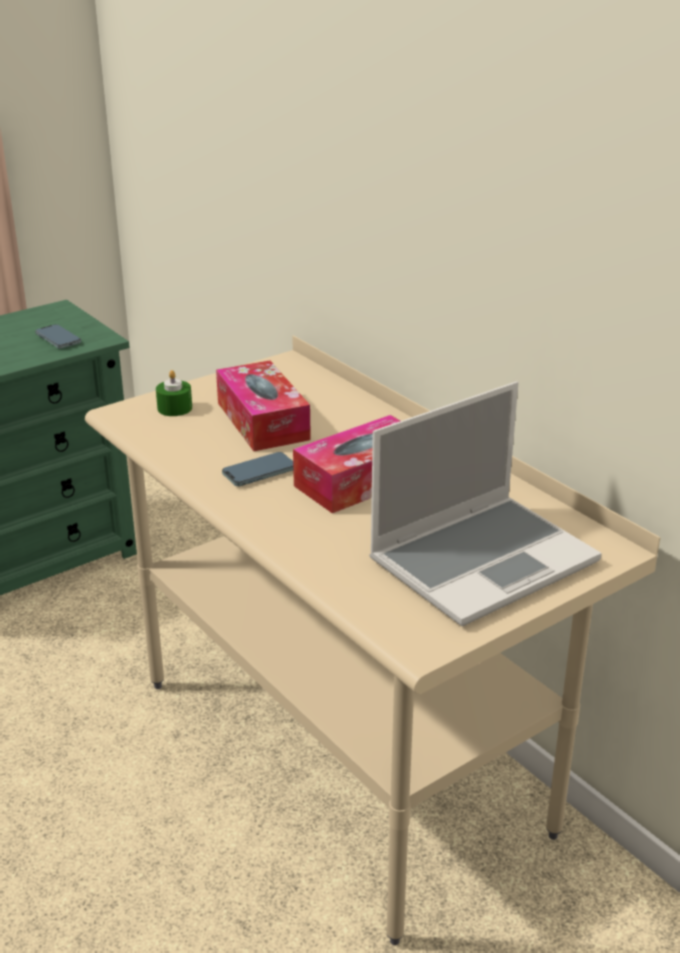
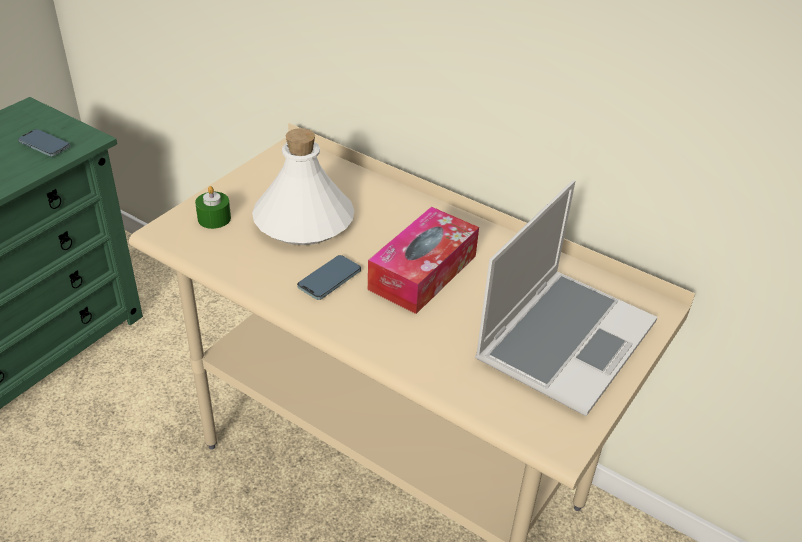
camera: 20 degrees left, 10 degrees up
tissue box [216,361,311,451] -> white bottle [252,128,355,245]

